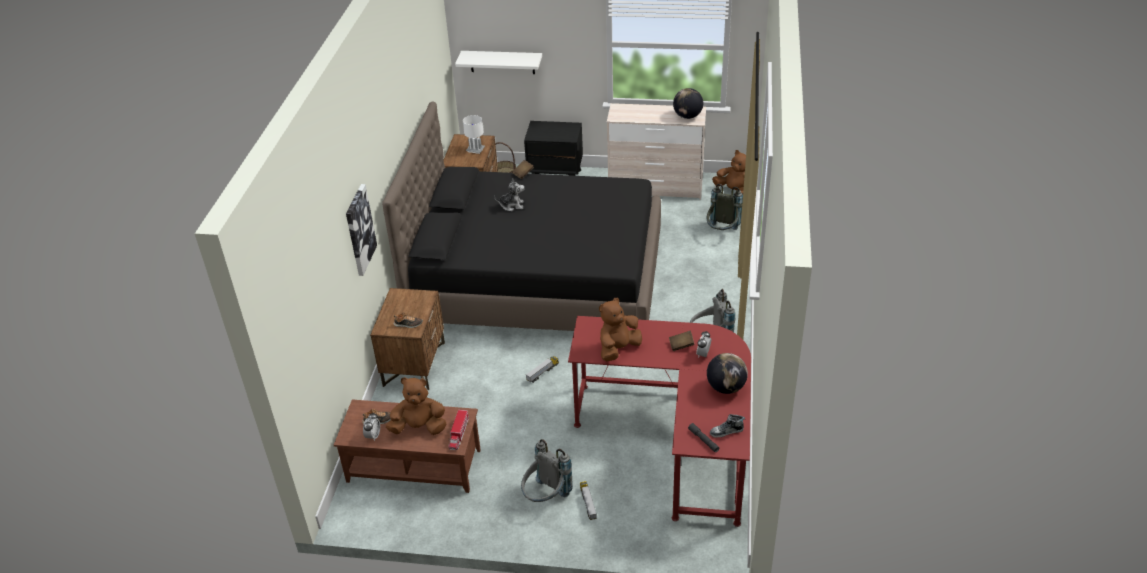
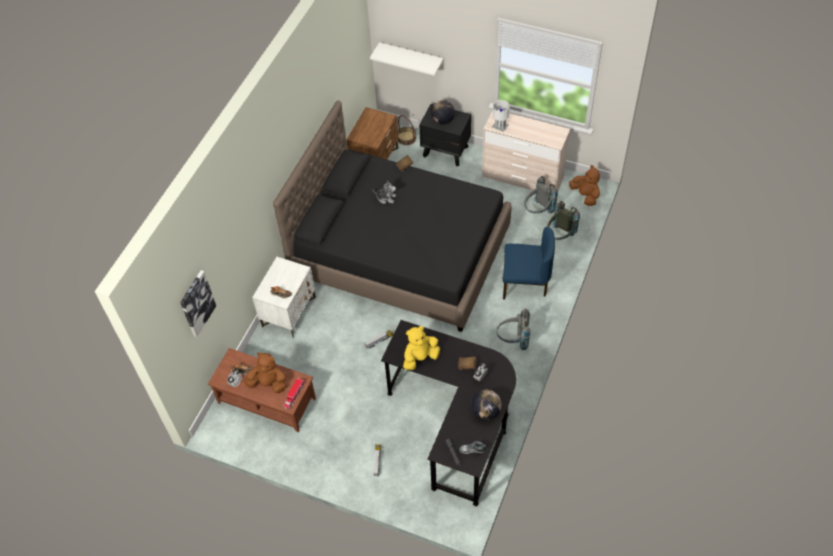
camera: 15 degrees right, 15 degrees up
picture [346,184,377,276] -> picture moved to [180,270,216,337]
brown nightstand [370,288,445,390] -> white nightstand [252,257,316,338]
white table lamp [463,115,485,154] -> white table lamp moved to [492,100,510,132]
grey backpack [521,439,573,502] -> grey backpack moved to [524,176,558,213]
red desk [568,316,751,527] -> black desk [381,320,516,506]
brown plush toy [599,298,642,361] -> yellow plush toy [403,326,440,370]
globe [673,88,703,119] -> globe moved to [431,100,455,125]
none -> blue chair [503,227,555,300]

